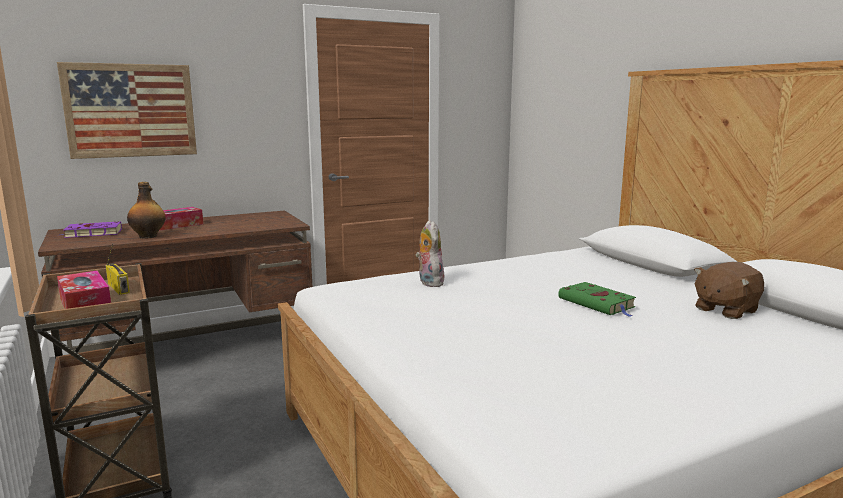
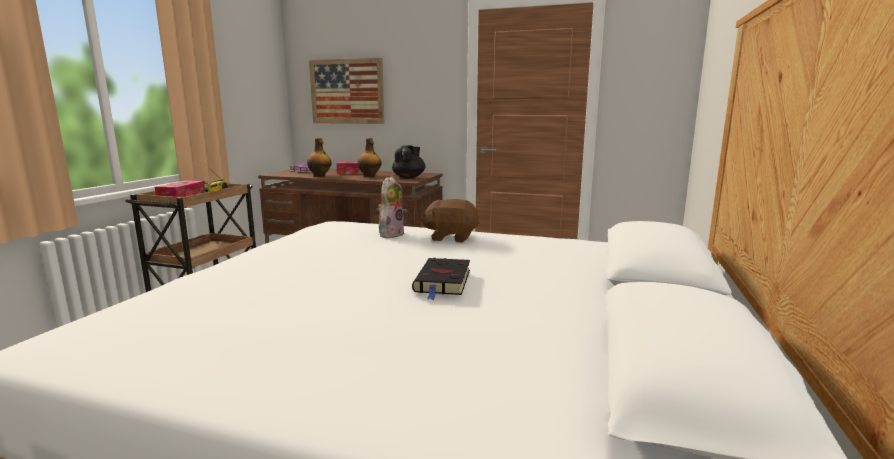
camera: 45 degrees right, 0 degrees up
green book [558,282,636,317] -> black book [412,258,470,300]
brown plush toy [694,262,764,319] -> brown plush toy moved to [421,199,480,242]
none -> bottle [358,138,382,177]
none -> black teapot [392,145,425,178]

